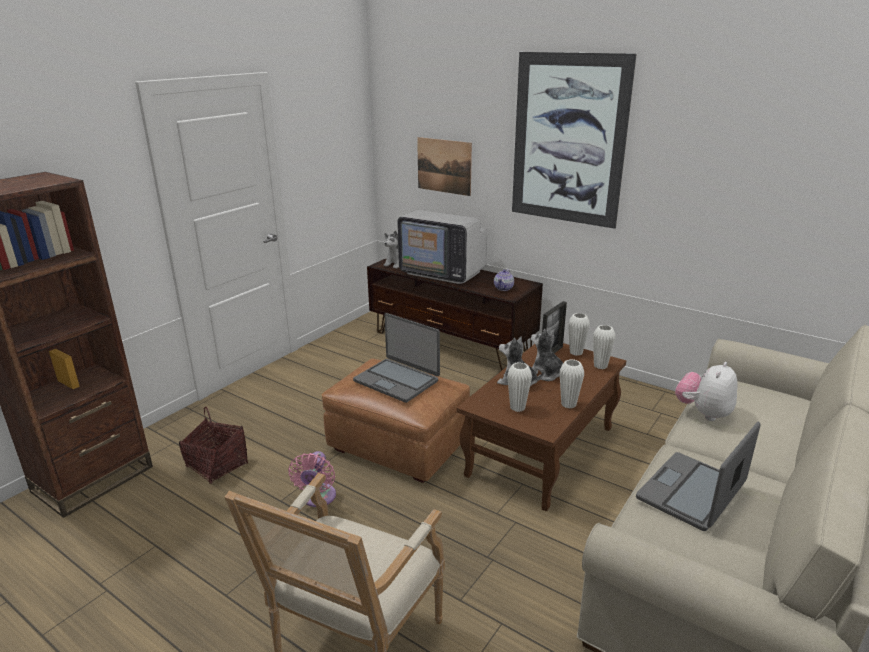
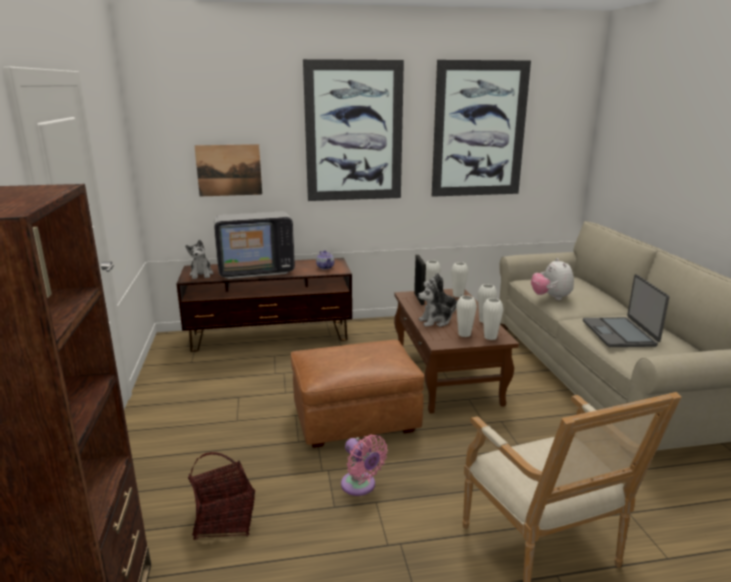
camera: 45 degrees left, 5 degrees down
laptop [353,313,440,403] -> none
none -> picture [432,60,531,197]
none -> white vase [482,298,504,340]

